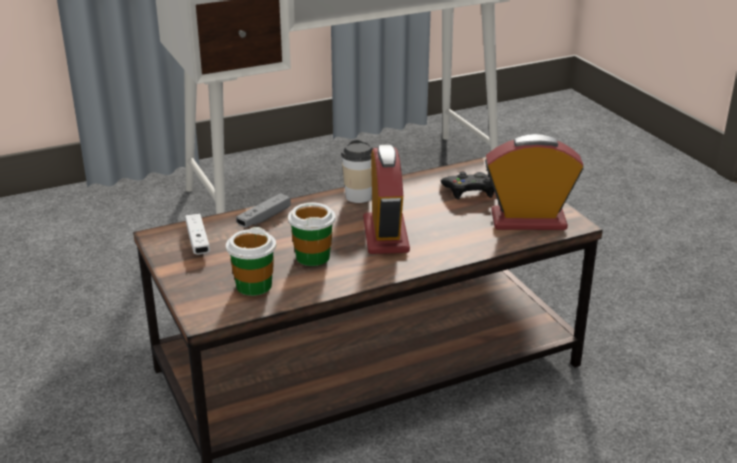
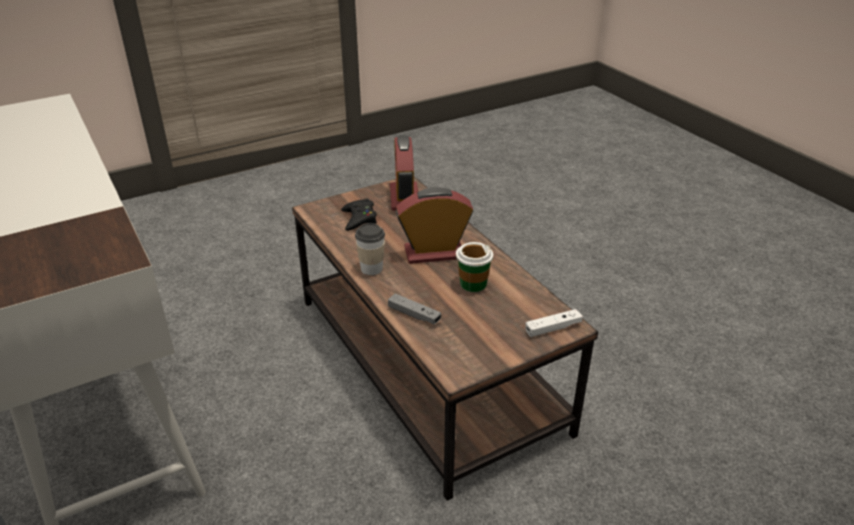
camera: 95 degrees left, 5 degrees up
white game controller [185,214,210,254] -> white game controller moved to [525,309,583,337]
cup [226,227,276,296] -> none

